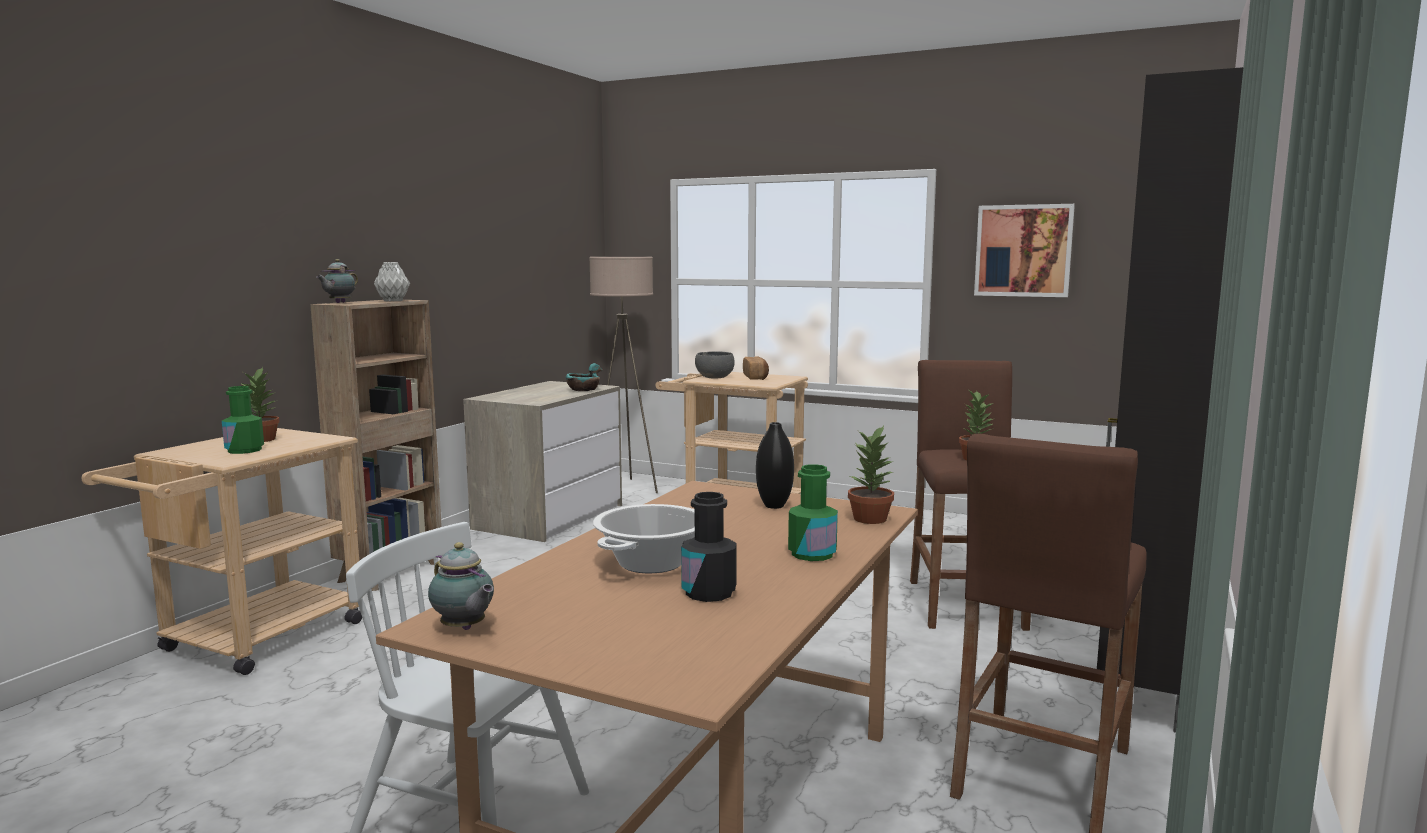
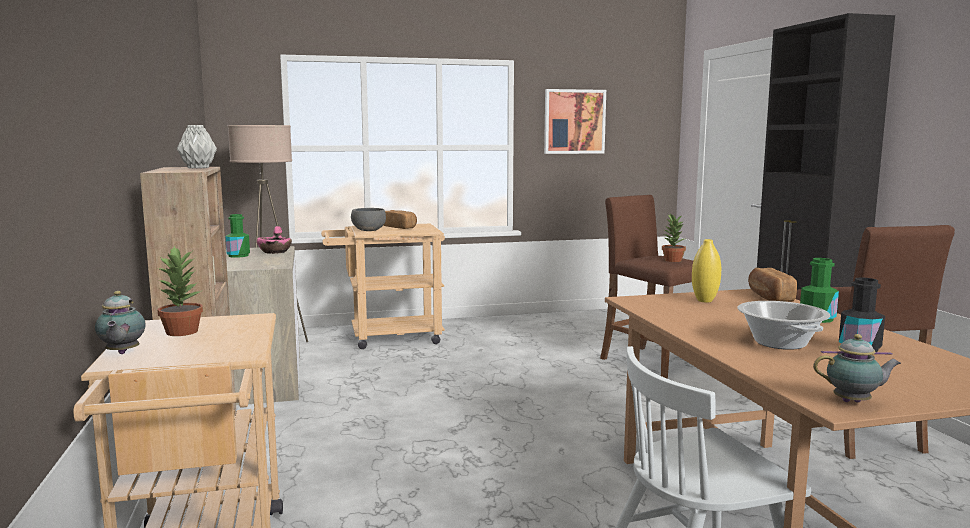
camera: 40 degrees left, 0 degrees up
green bottle [222,386,264,454] -> green bottle moved to [225,214,250,258]
teapot [316,259,358,303] -> teapot moved to [95,291,146,354]
turquoise bowl [566,363,603,391] -> pink bowl [257,226,292,254]
black vase [756,422,794,509] -> yellow vase [692,239,721,302]
potted plant [848,426,894,524] -> bread [748,268,797,302]

